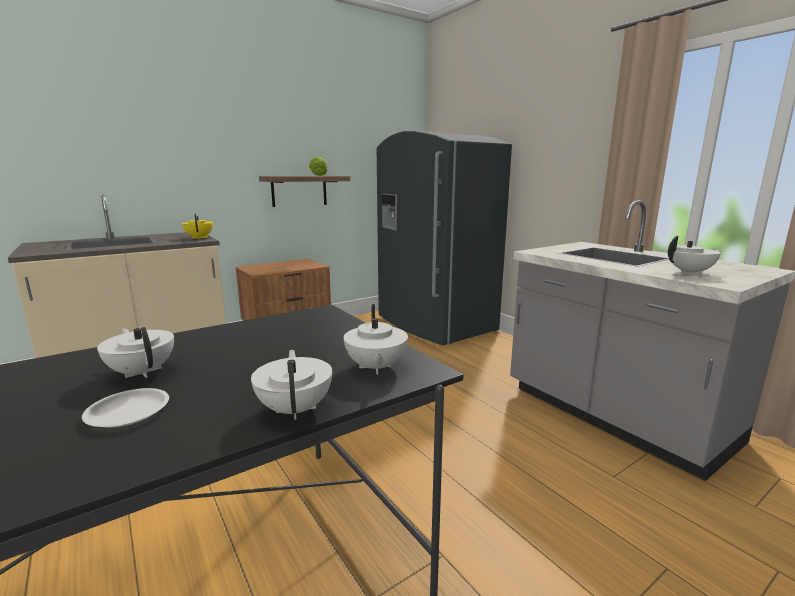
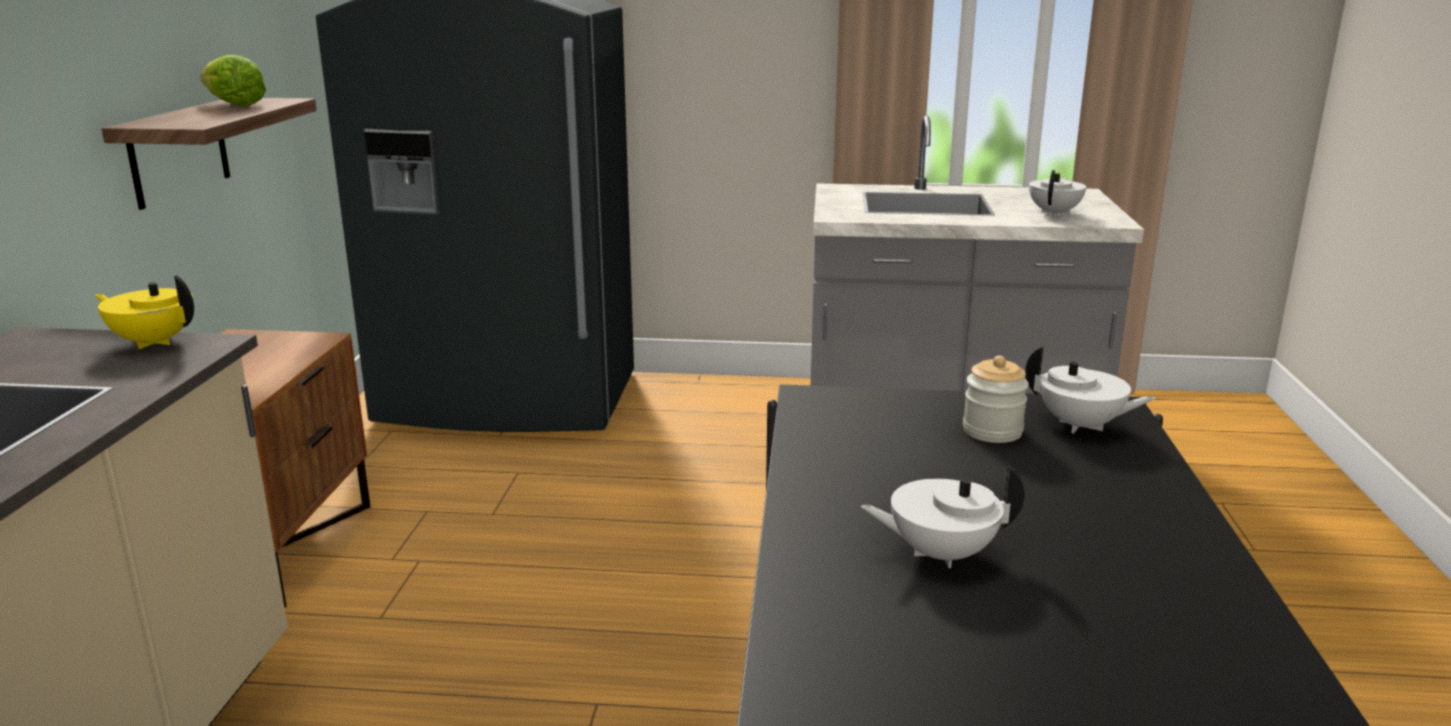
camera: 50 degrees left, 5 degrees up
white plate [82,388,169,428] -> none
white teapot [251,350,332,420] -> none
none -> jar [963,355,1029,443]

